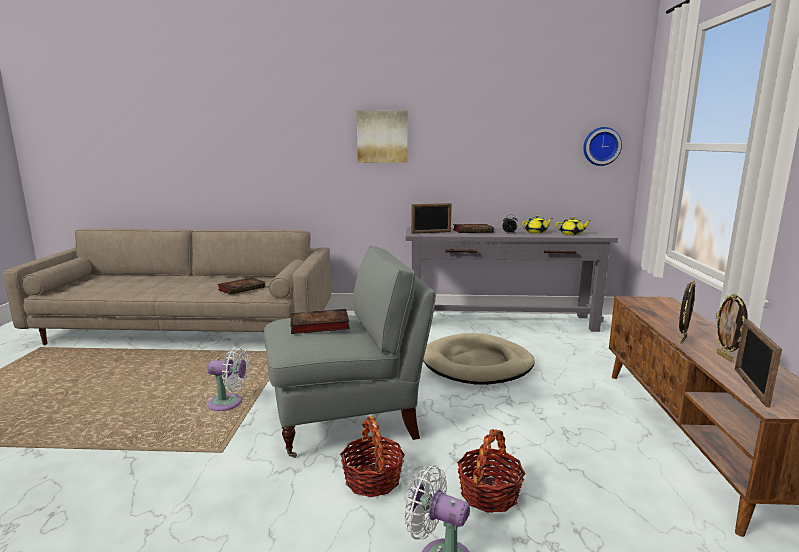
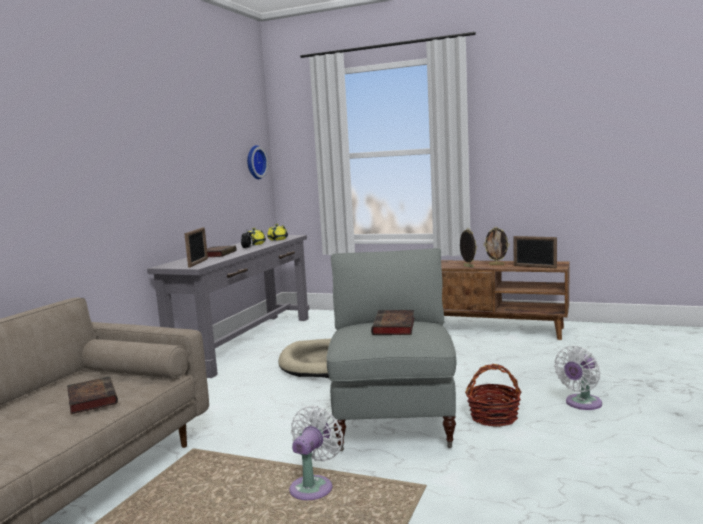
camera: 70 degrees left, 5 degrees down
picture [357,110,408,163] -> none
basket [457,429,526,513] -> none

